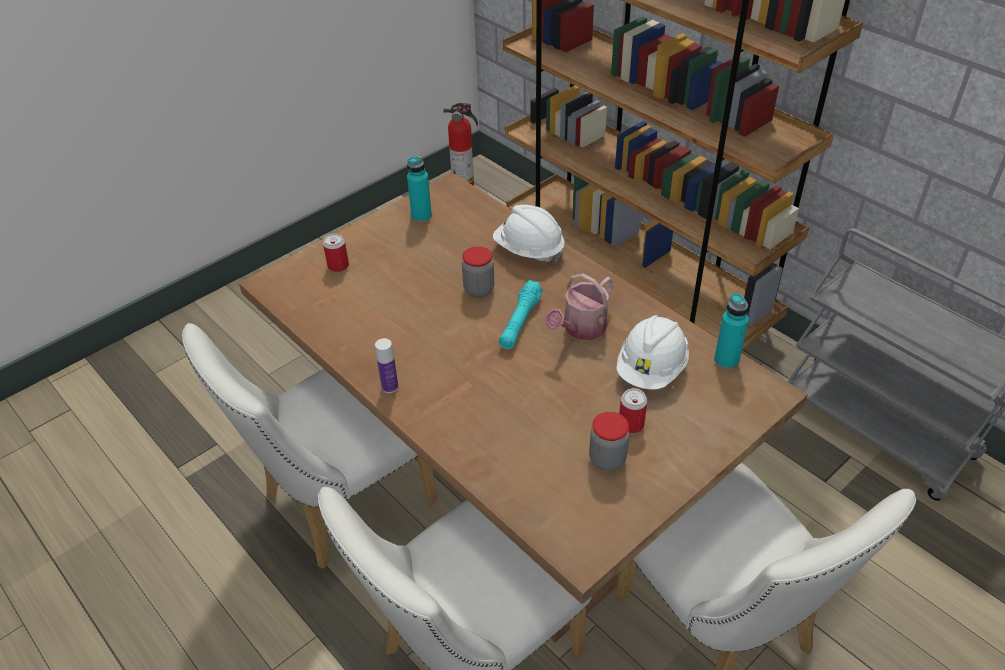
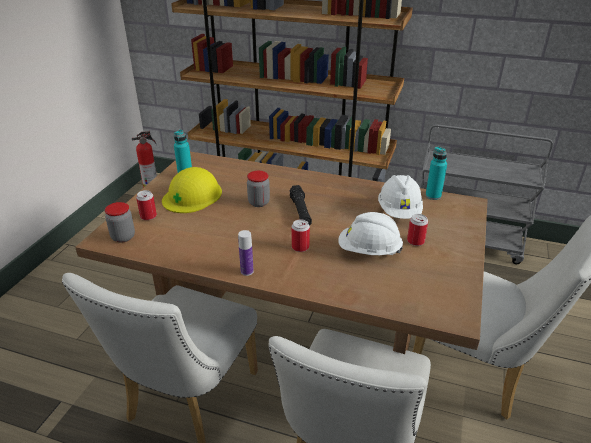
camera: 30 degrees left, 10 degrees down
white hard hat [493,205,565,262] -> white hard hat moved to [338,212,403,255]
turquoise flashlight [499,280,543,349] -> black flashlight [290,185,312,226]
watering can [545,273,613,340] -> none
jar [589,412,629,471] -> jar moved to [105,202,135,243]
none -> yellow hard hat [162,167,222,213]
none -> can [292,219,310,252]

